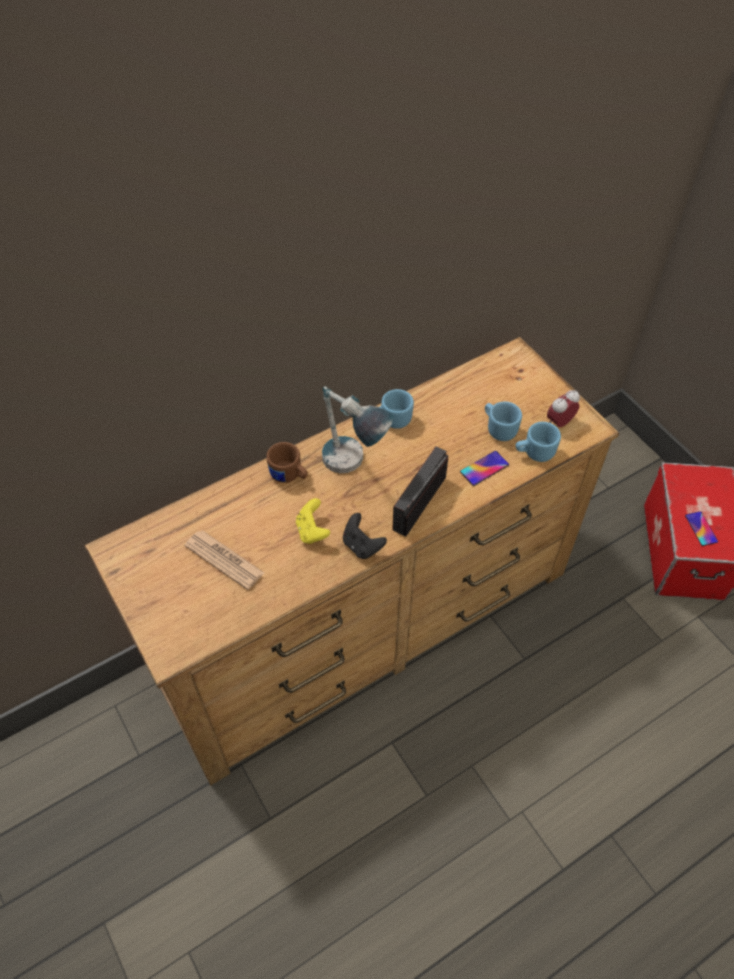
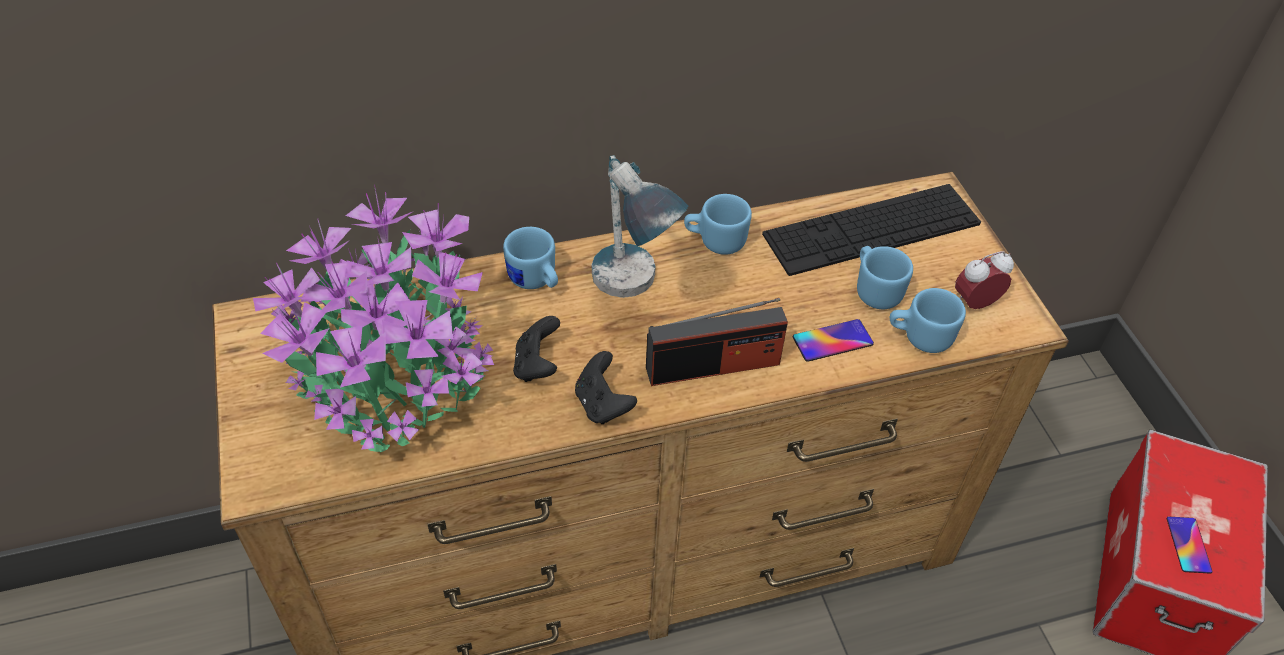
camera: 15 degrees right, 5 degrees down
newspaper [184,530,264,590] -> potted plant [253,184,494,452]
brown mug [266,442,308,483] -> blue mug [503,227,558,289]
yellow game controller [296,498,330,544] -> black game controller [513,316,560,382]
radio [392,446,448,537] -> radio turned 150 degrees counterclockwise [646,298,788,386]
none -> keyboard [762,184,981,276]

